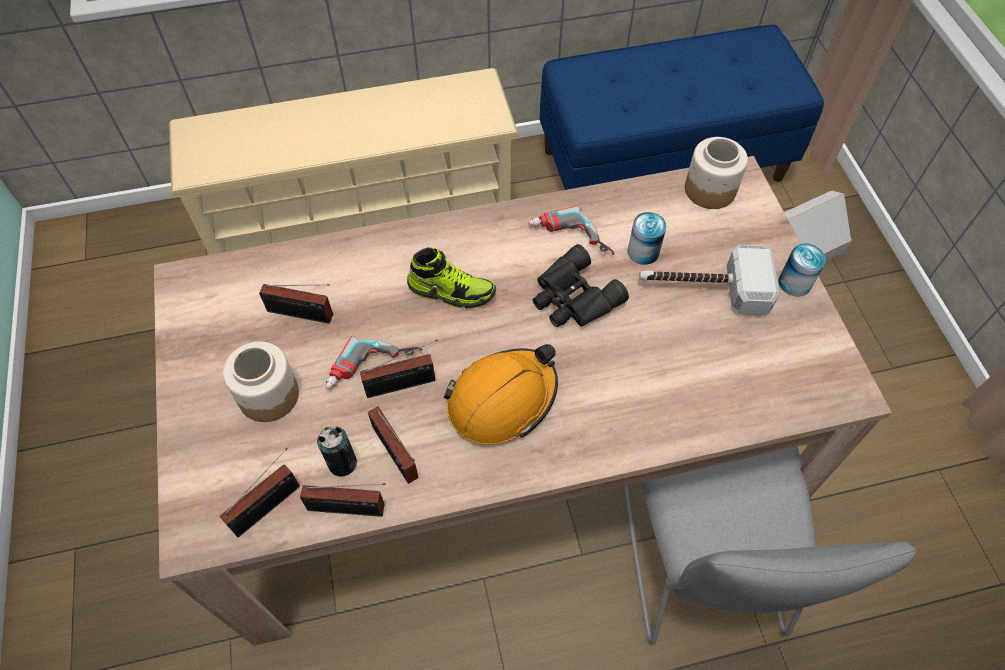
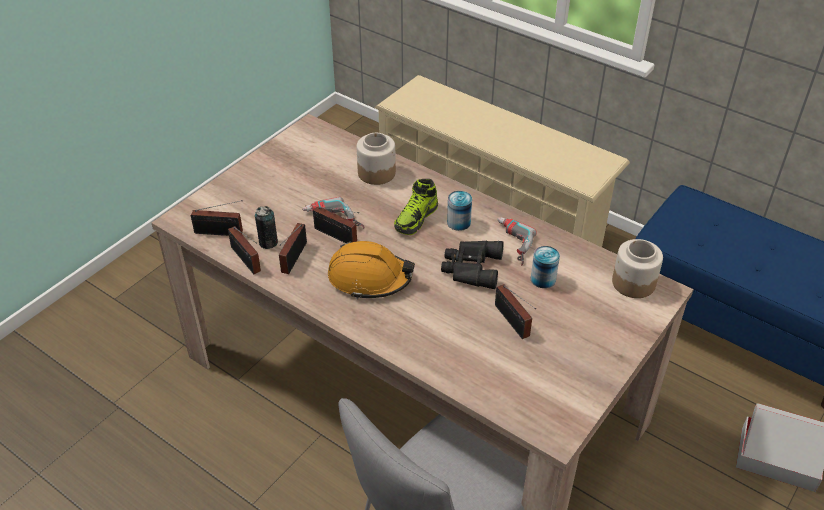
camera: 50 degrees right, 15 degrees down
jar [223,341,299,422] -> jar moved to [357,133,396,185]
radio [259,284,333,324] -> radio moved to [495,284,536,339]
shoe [407,248,496,309] -> shoe turned 60 degrees clockwise [394,179,438,235]
hammer [639,245,779,315] -> none
can [778,243,826,297] -> can moved to [447,191,472,231]

